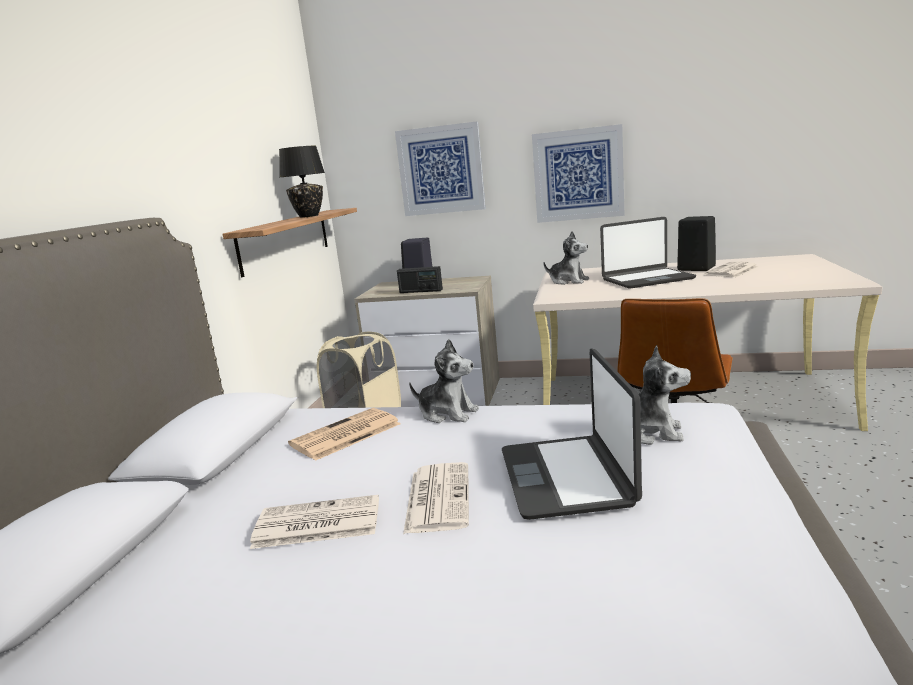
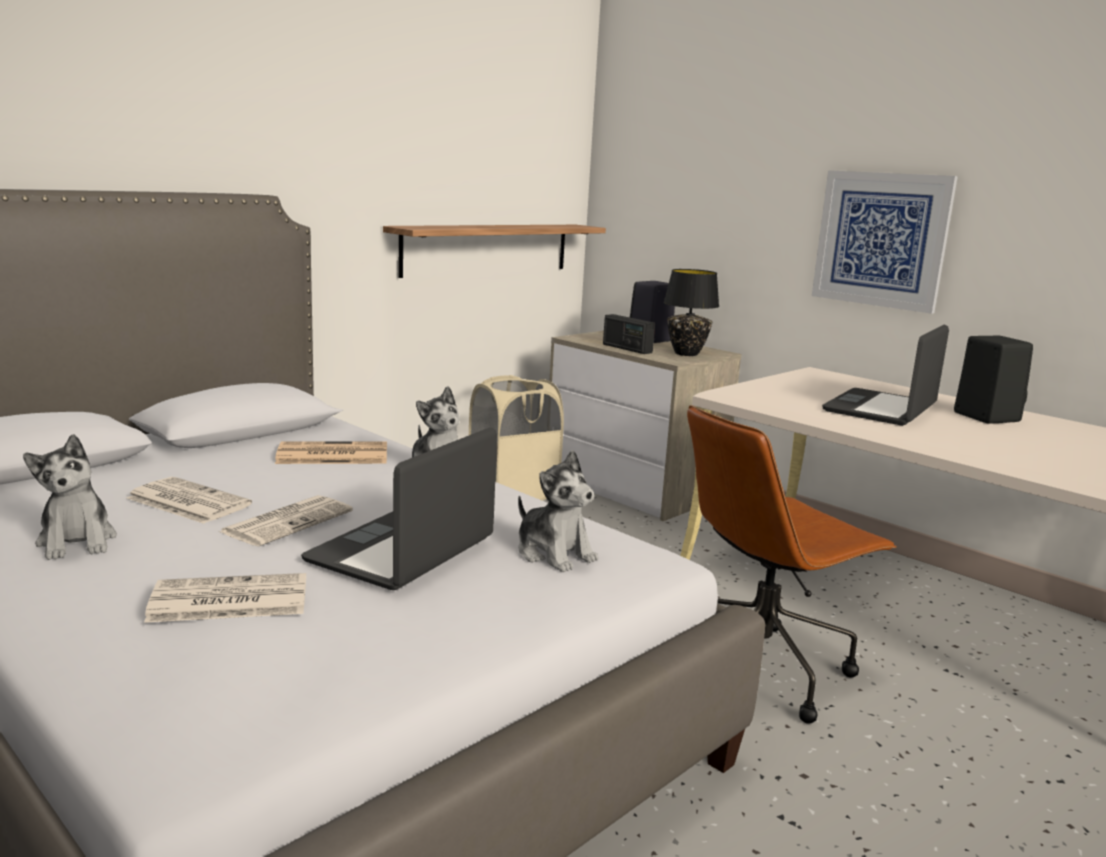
camera: 30 degrees right, 0 degrees up
black table lamp [279,146,325,218] -> black table lamp moved to [664,269,719,356]
picture [395,121,485,216] -> none
plush toy [543,231,589,285] -> plush toy moved to [23,434,117,560]
laptop [600,217,696,289] -> laptop turned 105 degrees clockwise [822,324,949,426]
newspaper [705,261,759,278] -> newspaper moved to [144,573,306,623]

